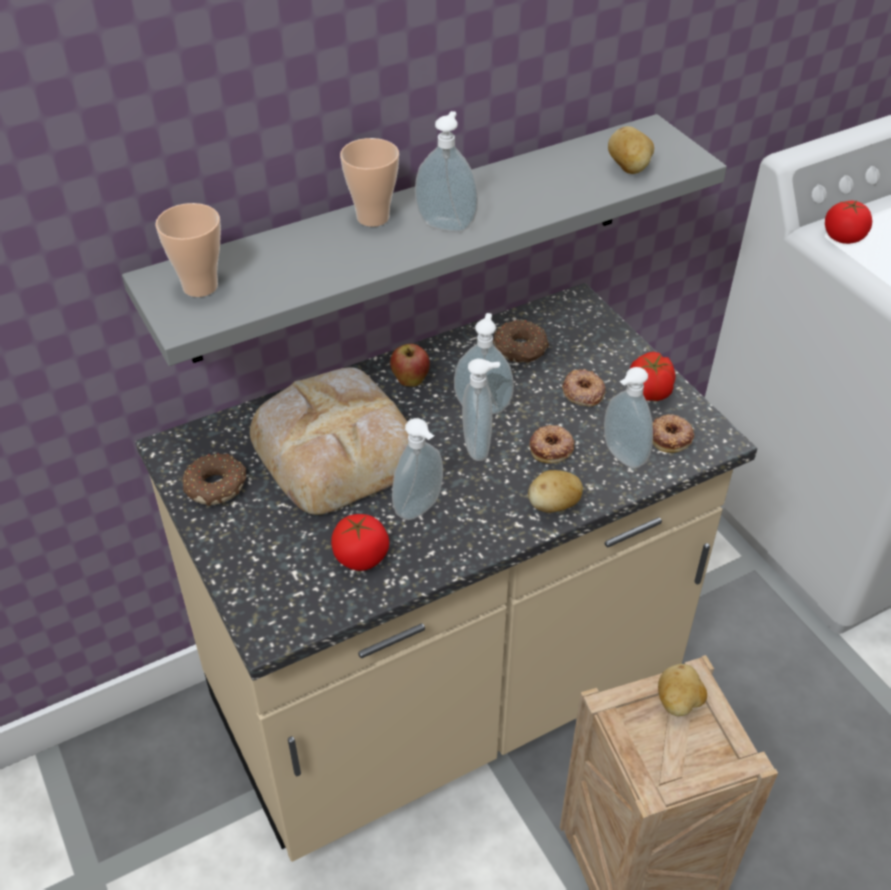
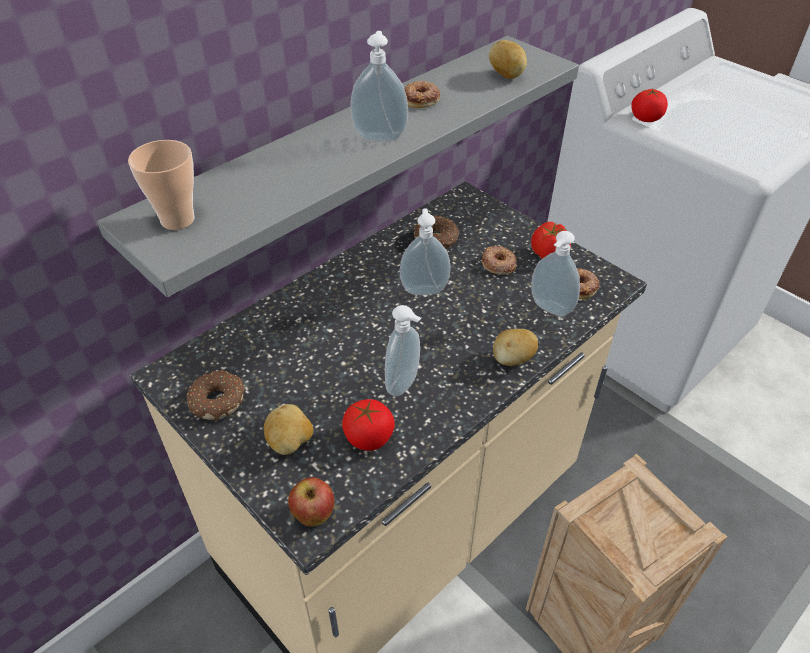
camera: 15 degrees left, 0 degrees up
bread [250,367,409,515] -> none
cup [340,138,399,227] -> none
apple [390,344,430,387] -> apple moved to [288,477,334,527]
soap dispenser [462,359,500,461] -> none
donut [529,425,574,463] -> donut moved to [404,81,441,108]
potato [658,664,707,716] -> potato moved to [264,404,313,455]

